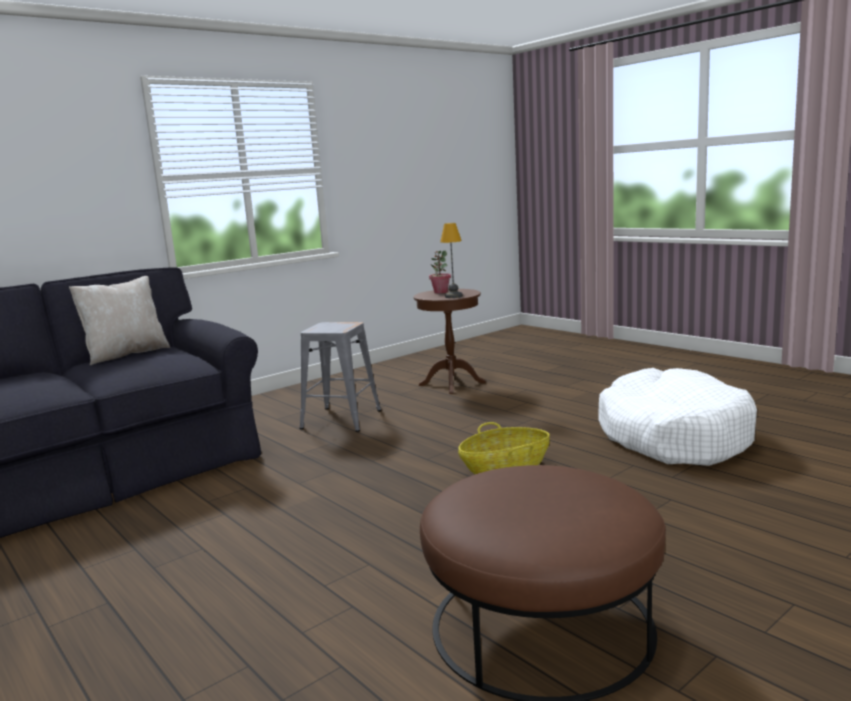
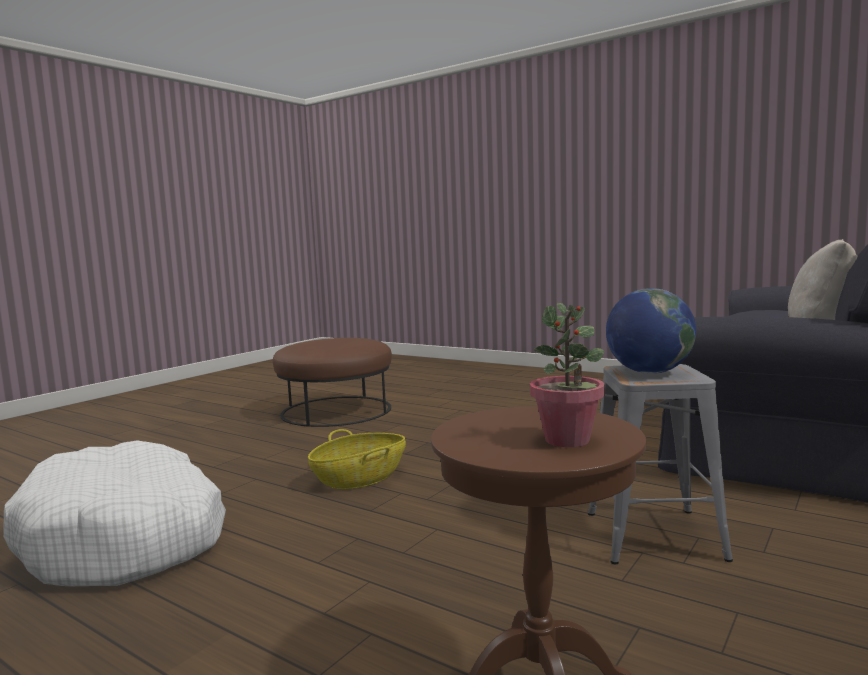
camera: 165 degrees right, 5 degrees down
table lamp [440,223,463,298] -> none
none -> globe [606,288,696,374]

